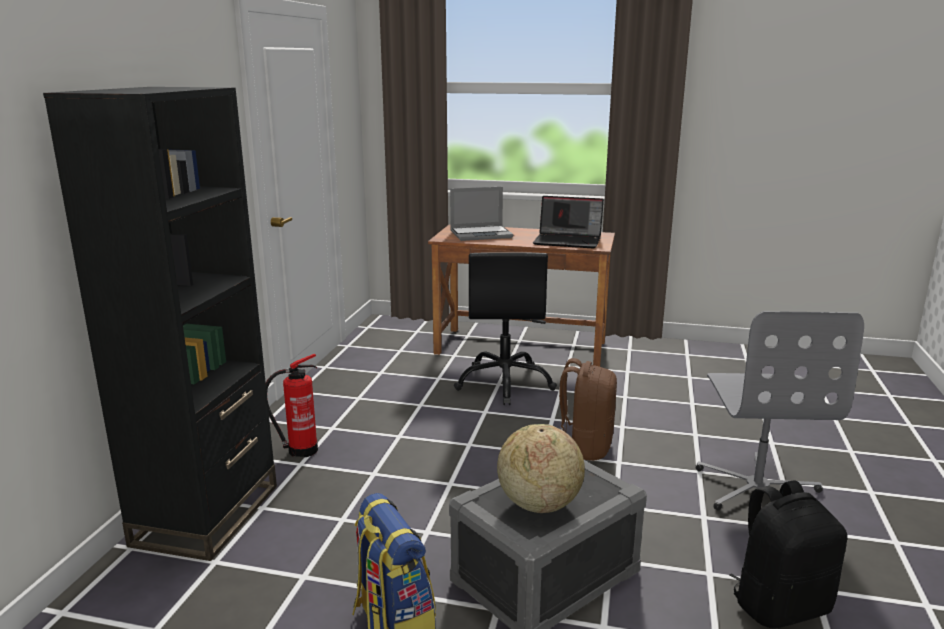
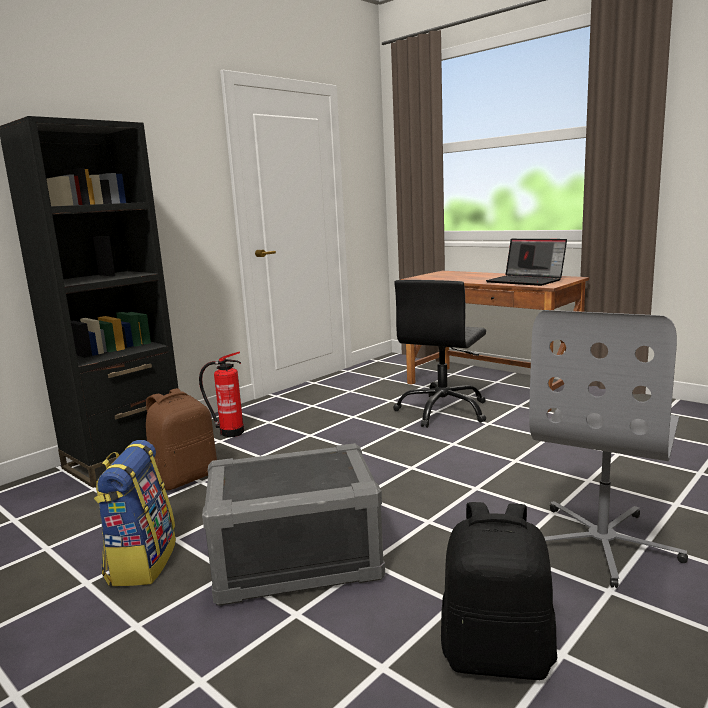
camera: 30 degrees right, 5 degrees down
laptop [450,187,513,241] -> none
globe [497,424,585,513] -> none
brown backpack [559,358,617,461] -> brown backpack moved to [146,388,217,490]

